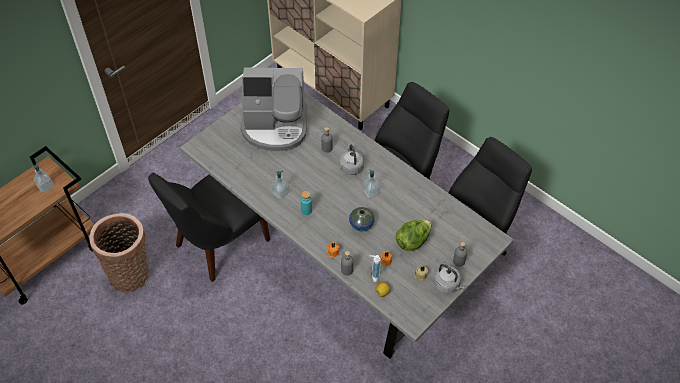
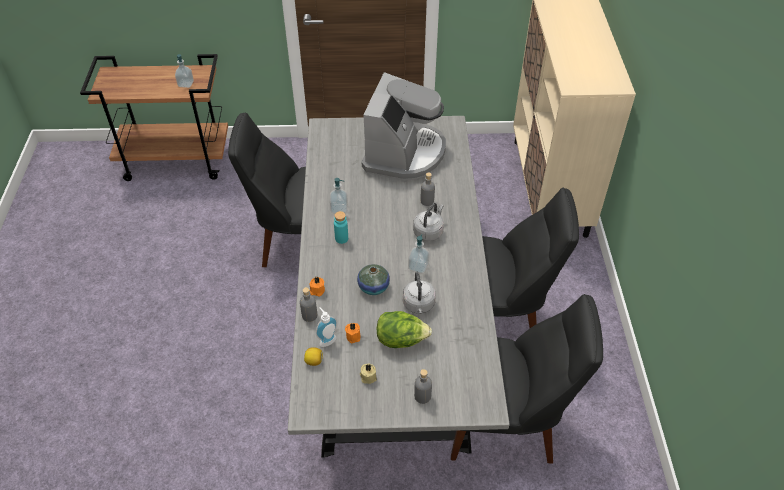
camera: 45 degrees right, 5 degrees down
basket [89,213,150,293] -> none
coffee machine [240,68,307,151] -> coffee machine turned 120 degrees counterclockwise [362,72,446,180]
grey kettle [434,264,465,293] -> grey kettle moved to [403,272,436,314]

